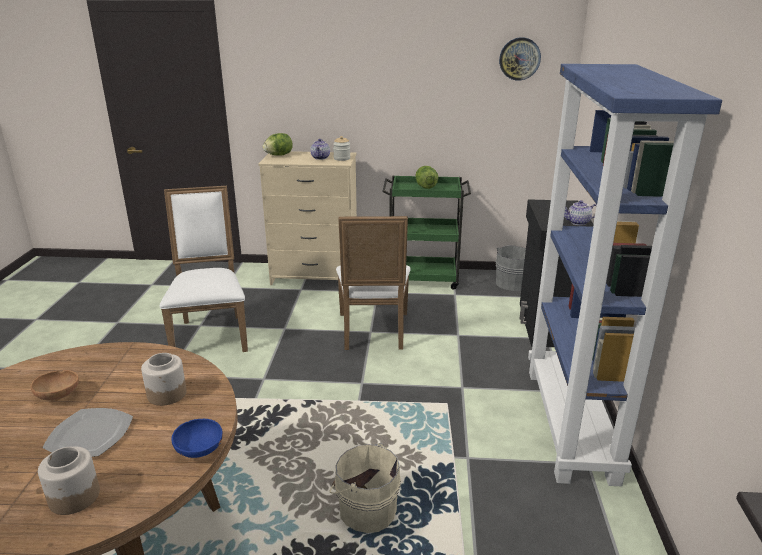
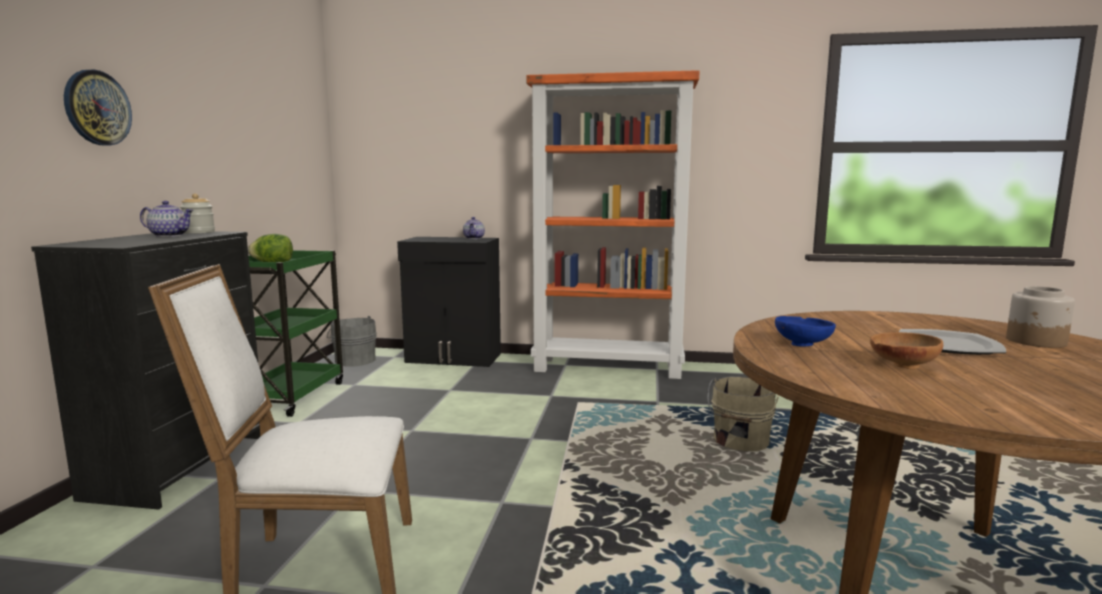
camera: 85 degrees left, 15 degrees down
jar [141,353,187,406] -> none
blue bowl [172,419,223,458] -> blue bowl moved to [775,316,836,347]
beige dresser [258,151,357,285] -> black dresser [31,231,260,510]
lettuce [263,133,293,156] -> none
white chair [336,216,411,350] -> none
wall clock [499,37,541,80] -> wall clock moved to [64,70,132,146]
blue bookcase [528,64,722,487] -> orange bookcase [526,70,699,379]

